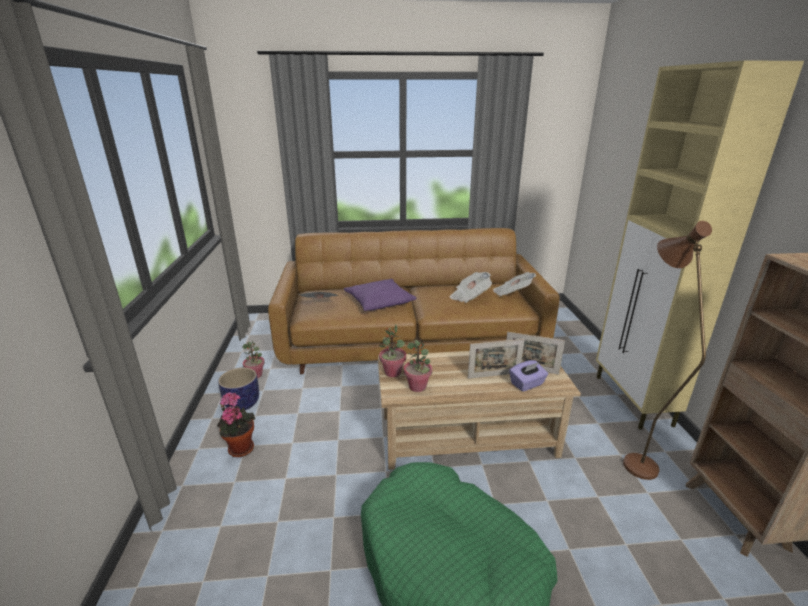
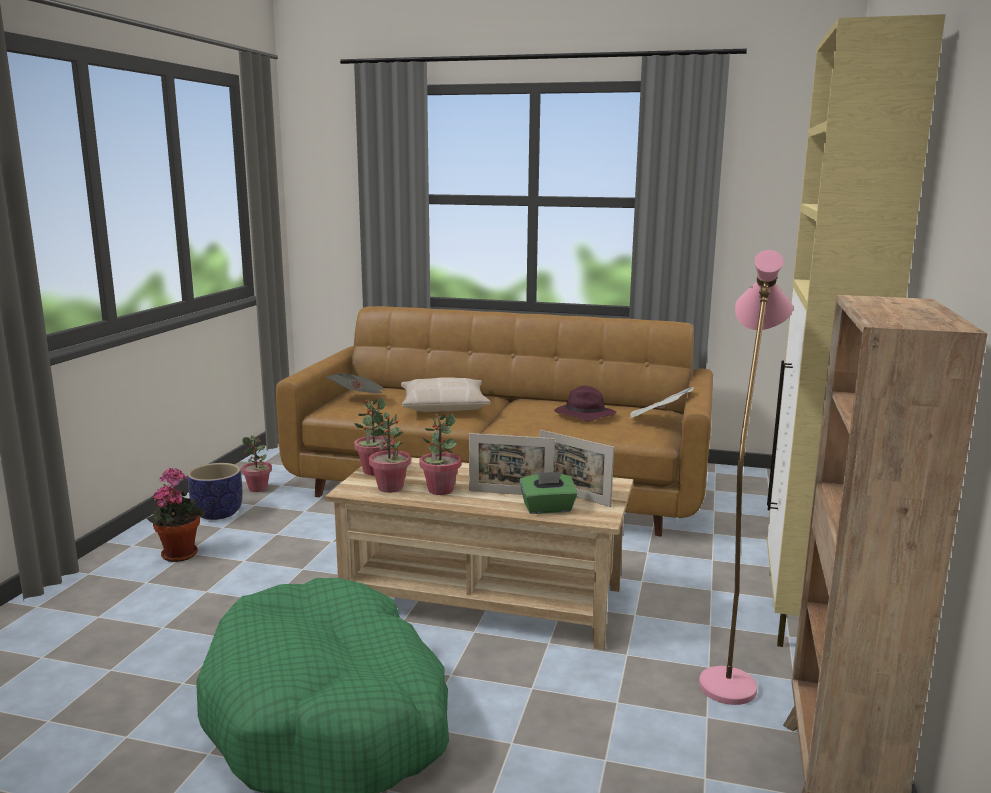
camera: 20 degrees right, 10 degrees down
purple pillow [344,279,416,311] -> beige pillow [401,377,490,412]
newspaper [450,272,492,303] -> purple hat [554,386,616,421]
purple tissue box [509,360,548,392] -> green tissue box [519,472,578,514]
brown floor lamp [623,221,712,480] -> pink floor lamp [699,250,793,705]
none -> potted plant [419,413,461,495]

